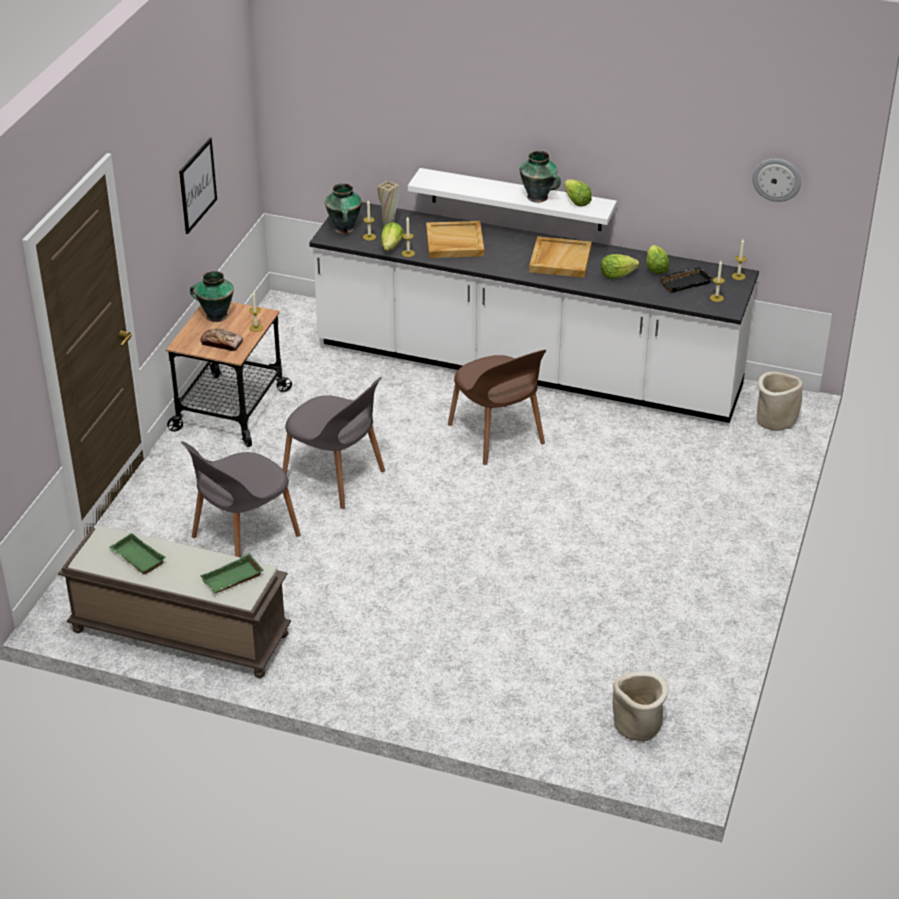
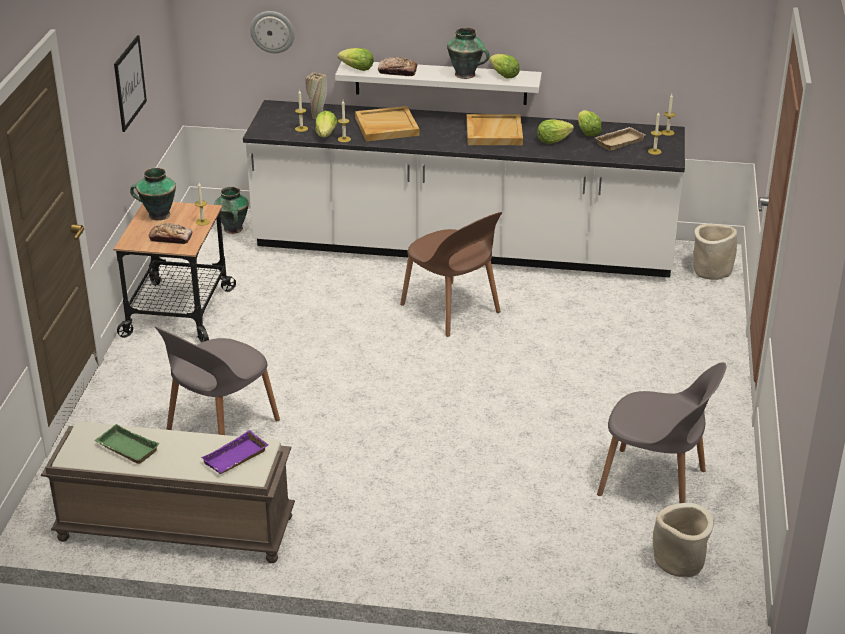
camera: 10 degrees left, 5 degrees down
green tray [200,553,264,593] -> purple tray [201,430,268,474]
grey chair [283,377,385,509] -> grey chair moved to [597,362,726,503]
vase [325,183,362,234] -> vase moved to [214,187,249,234]
black tray [658,267,713,293] -> beige tray [594,127,645,151]
wall clock [752,159,801,202] -> wall clock moved to [250,11,295,53]
none -> lettuce [338,48,374,71]
none -> bread [378,57,418,76]

